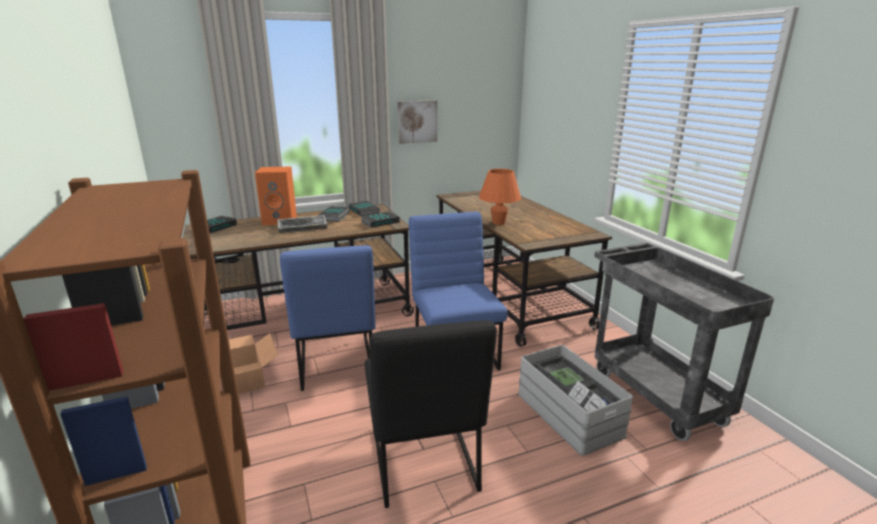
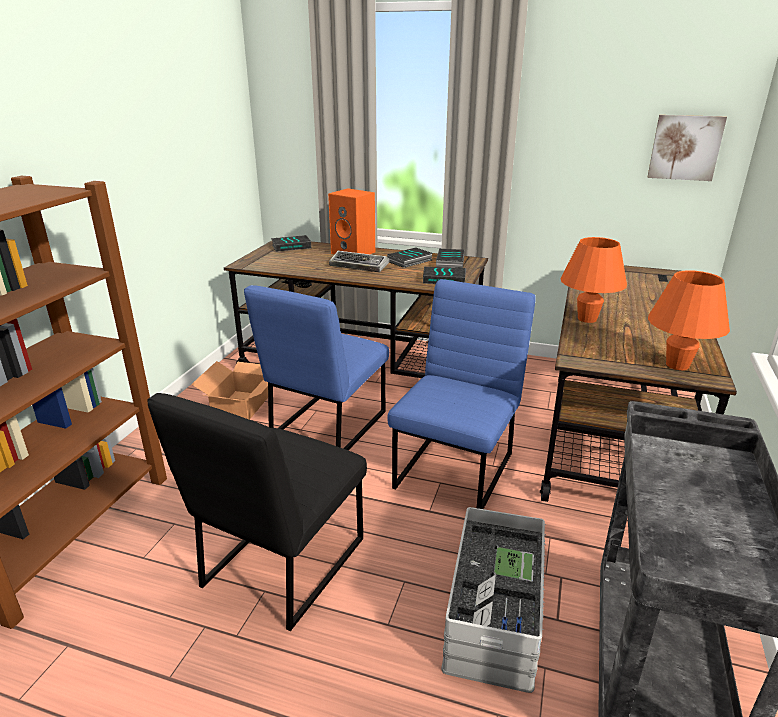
camera: 40 degrees right, 5 degrees up
picture [397,100,437,144] -> picture moved to [648,115,727,181]
none -> orange table lamp [648,270,730,370]

